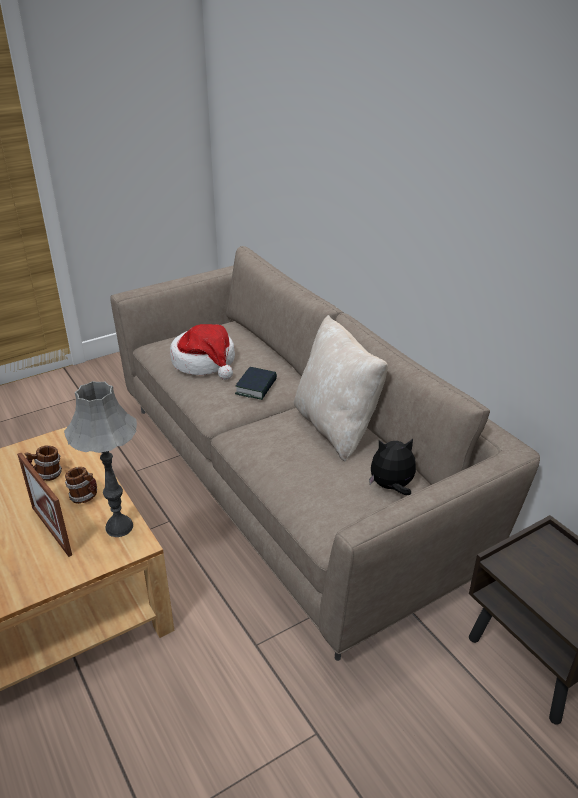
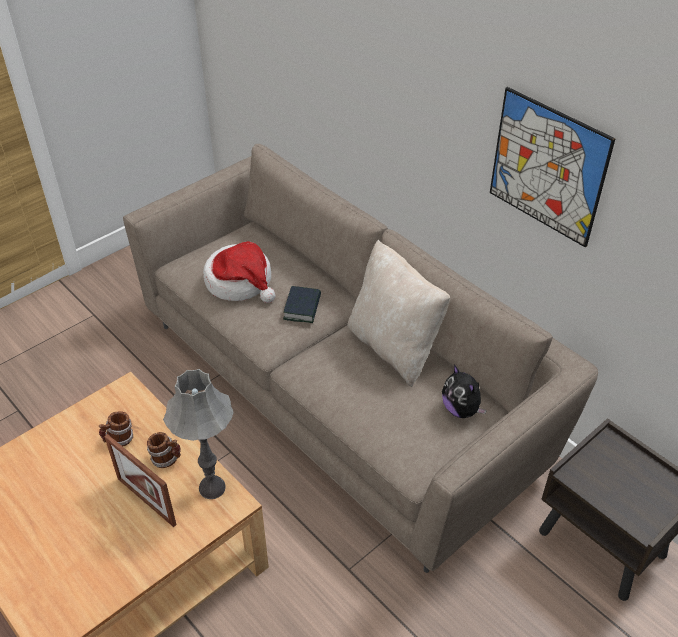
camera: 10 degrees left, 10 degrees up
plush toy [369,439,416,495] -> plush toy turned 105 degrees counterclockwise [442,364,487,418]
none -> picture [490,87,616,247]

